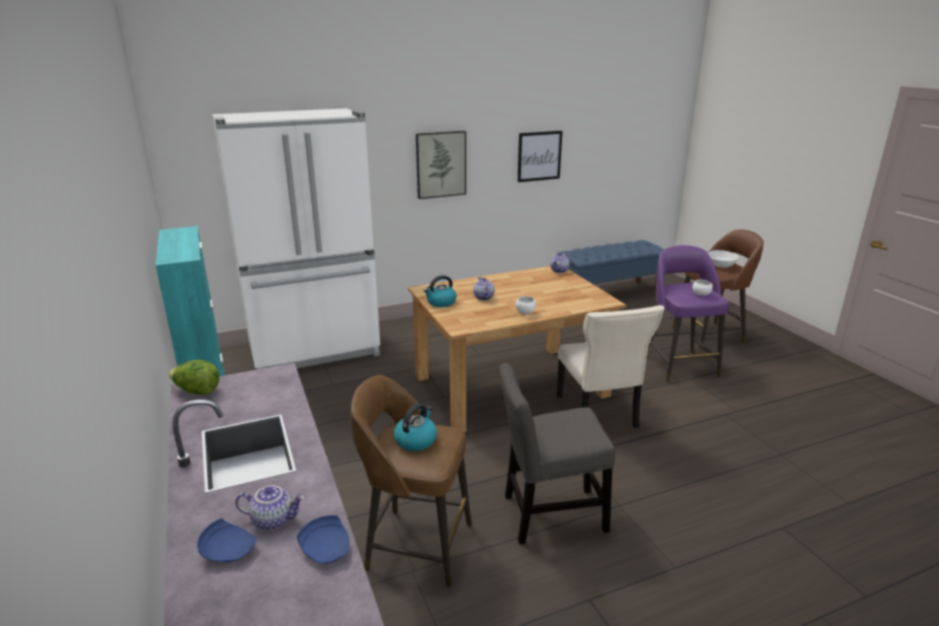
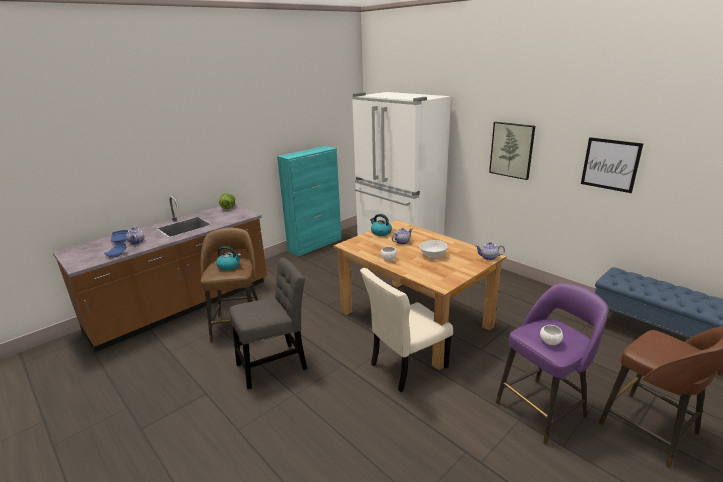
camera: 70 degrees right, 0 degrees up
grey chair [499,363,615,544] -> grey chair turned 90 degrees clockwise [230,257,307,389]
white bowl [708,250,739,268] -> white bowl moved to [420,240,448,258]

